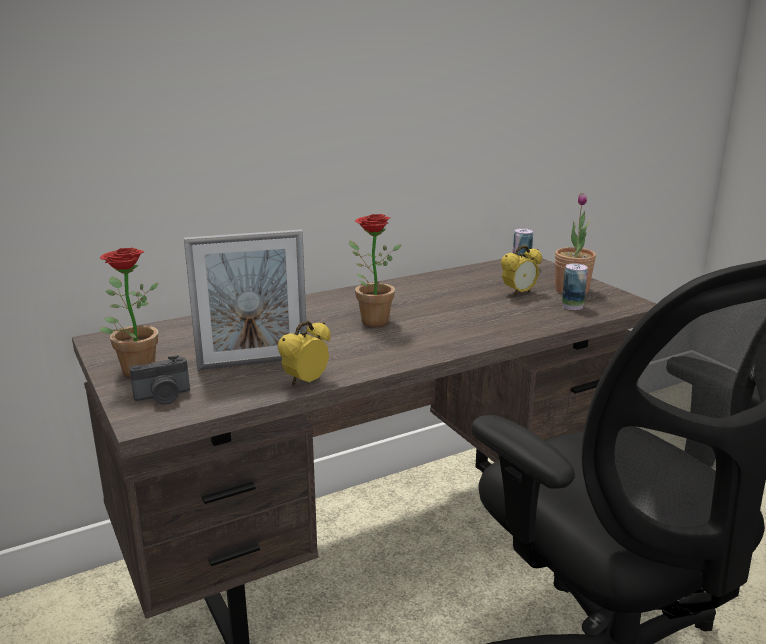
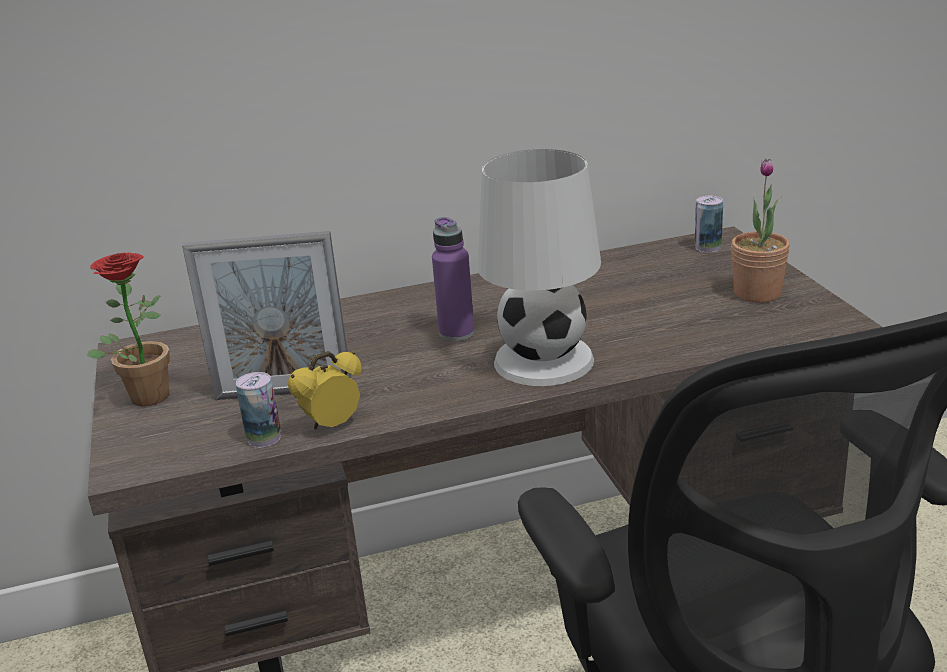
camera: 15 degrees right, 5 degrees up
camera [130,355,190,405] -> none
potted plant [349,214,402,327] -> purple bottle [432,217,475,341]
alarm clock [501,245,542,296] -> none
can [562,263,588,310] -> can moved to [236,372,281,448]
none -> white table lamp [478,149,601,386]

